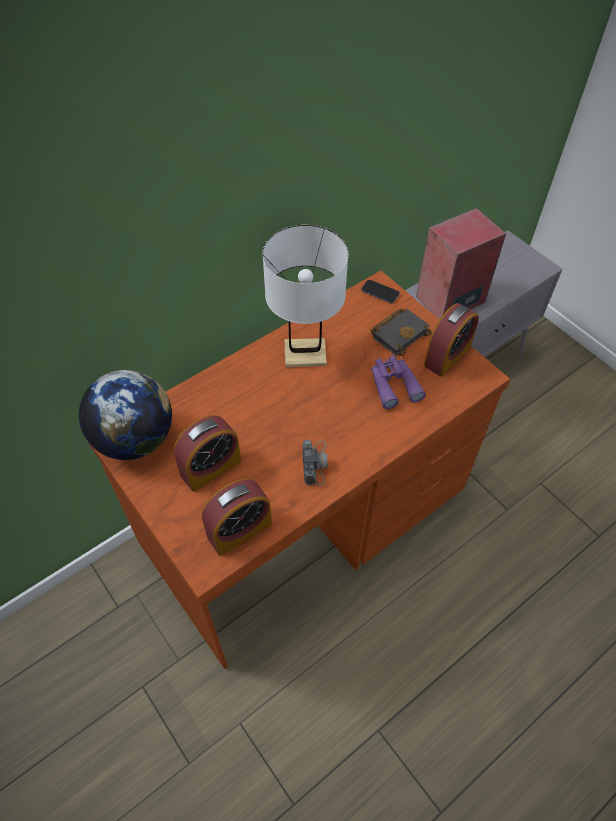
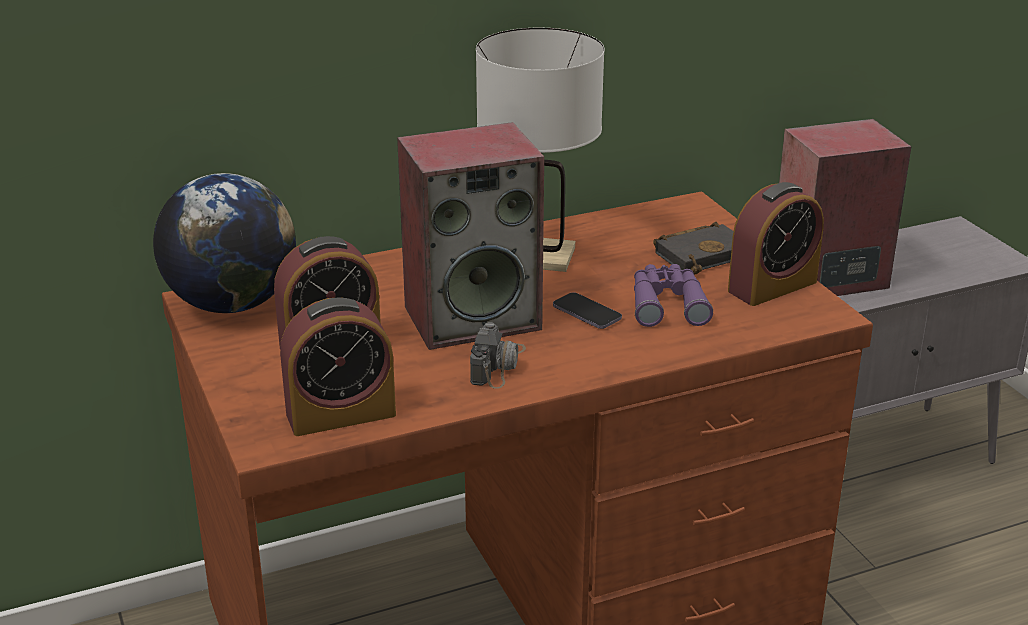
camera: 15 degrees right, 25 degrees down
phone [361,280,400,303] -> phone moved to [553,292,622,329]
none -> speaker [397,122,544,350]

